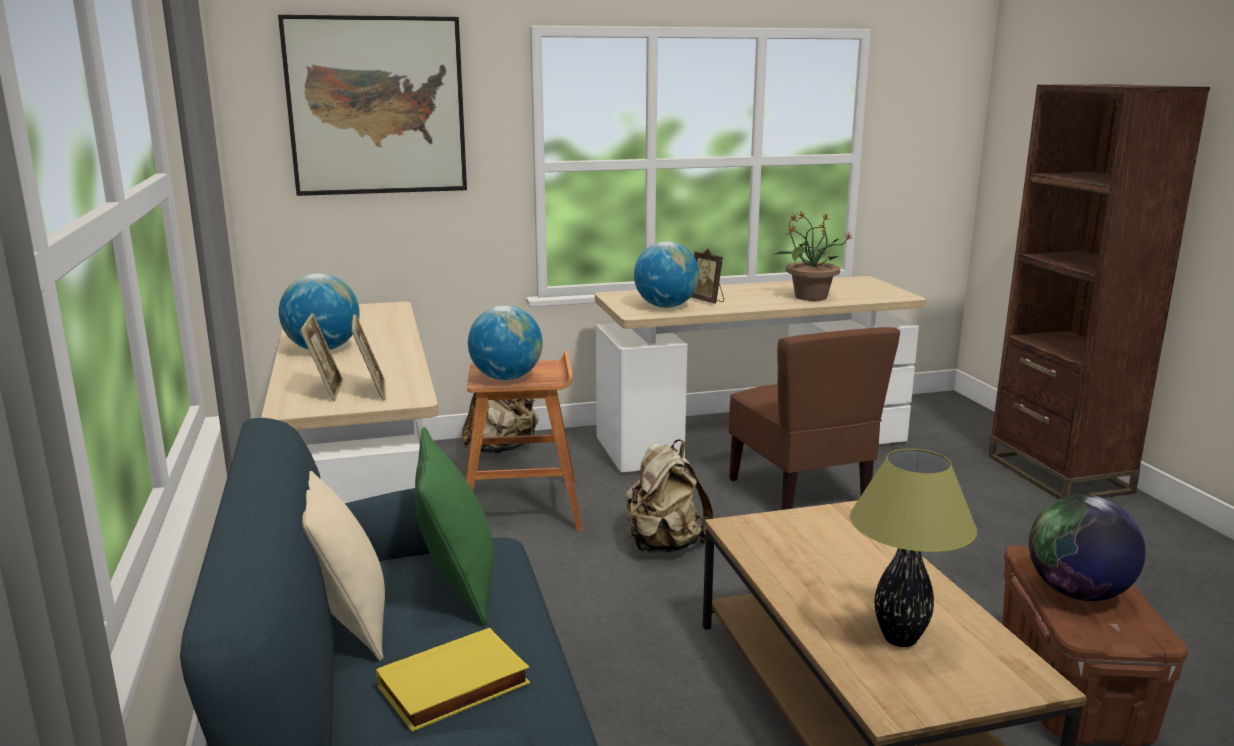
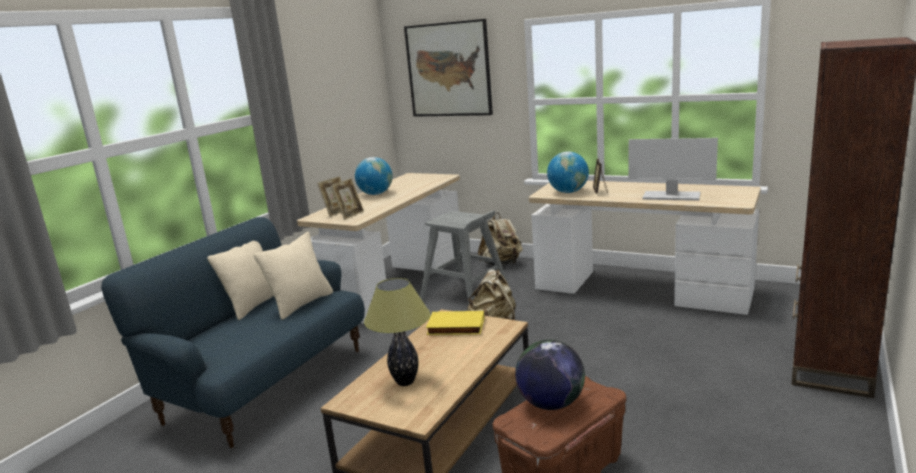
camera: 45 degrees right, 0 degrees up
yellow book [376,628,530,732] -> yellow book moved to [426,311,484,335]
green pillow [415,427,494,625] -> beige pillow [254,232,333,320]
brown stool [466,350,583,531] -> grey stool [420,211,508,305]
globe [468,305,543,380] -> none
brown chair [729,327,900,510] -> none
potted plant [773,212,851,301] -> monitor [628,138,718,201]

